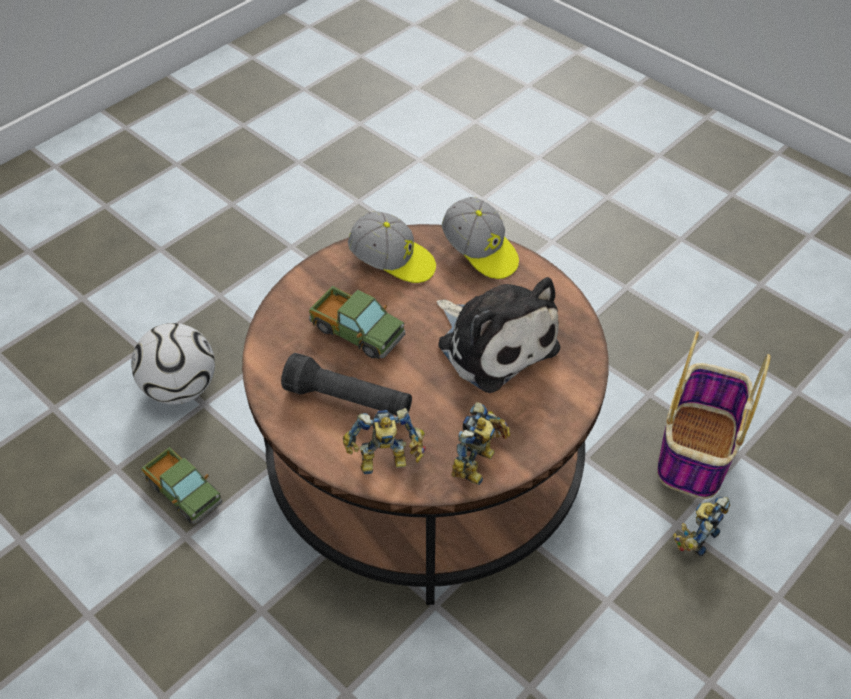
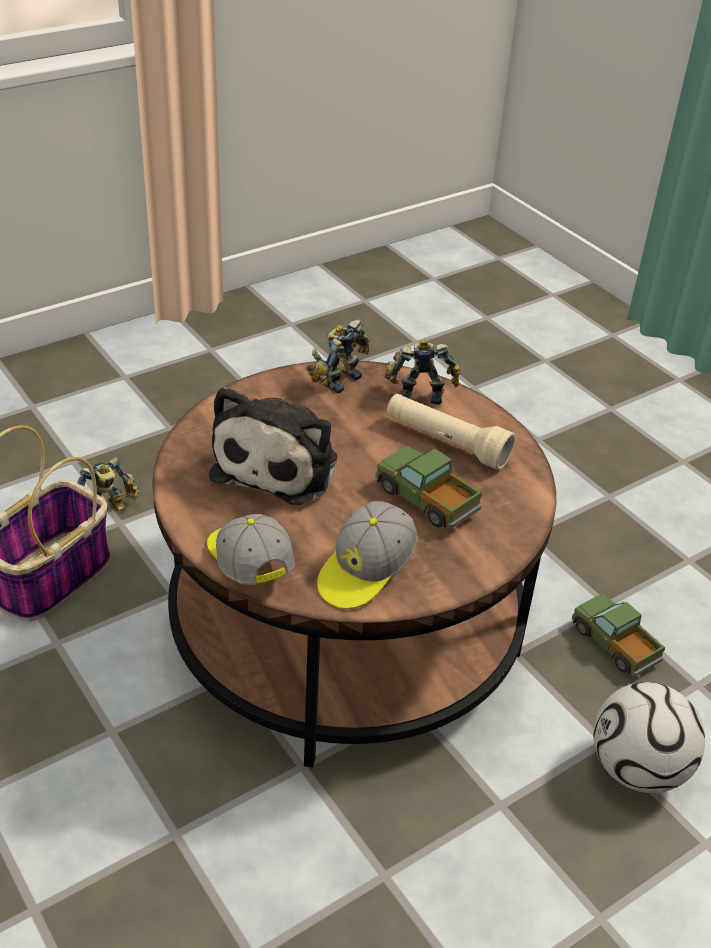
camera: 170 degrees left, 10 degrees down
black flashlight [281,353,412,416] -> beige flashlight [387,394,515,470]
cap [348,211,436,283] -> cap turned 90 degrees counterclockwise [317,501,418,609]
plush toy [437,277,560,393] -> plush toy turned 135 degrees counterclockwise [209,386,337,505]

